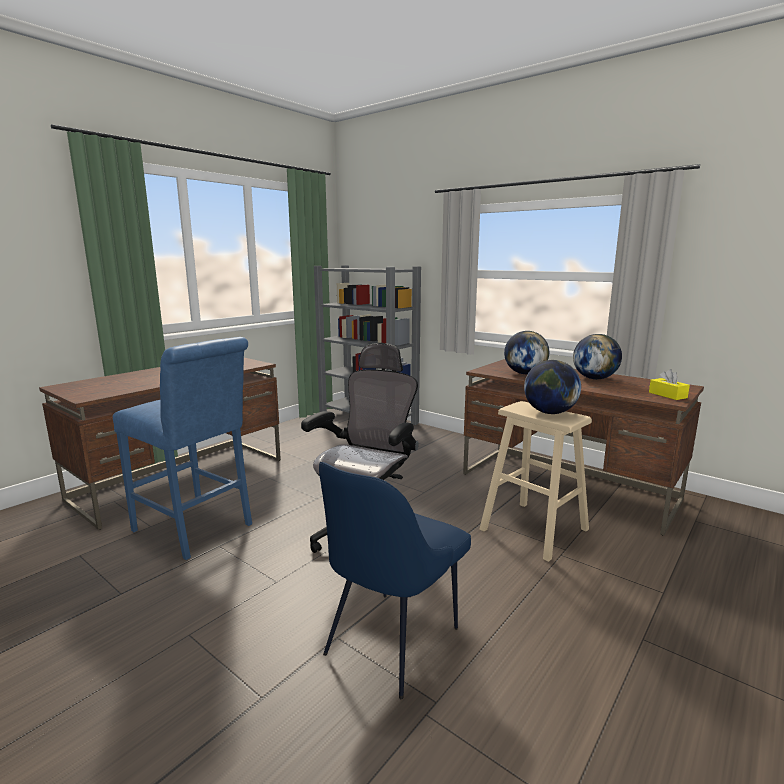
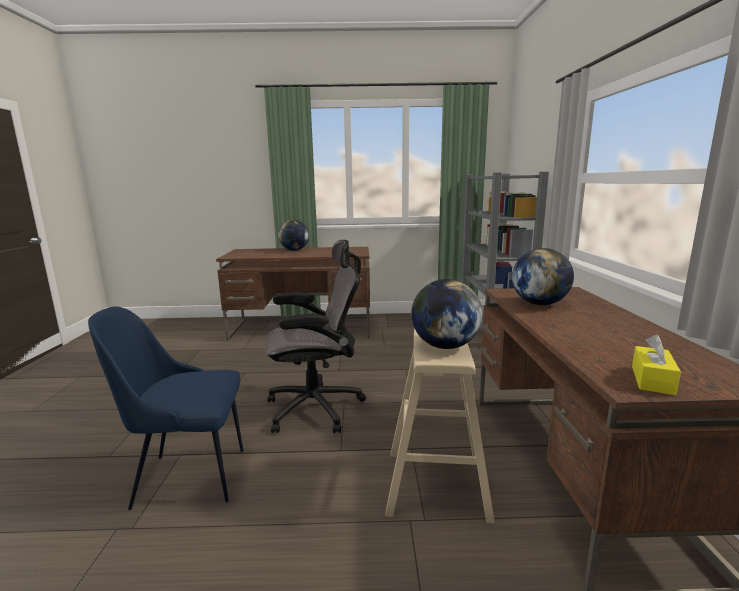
camera: 50 degrees right, 0 degrees up
blue stool [113,337,252,560] -> none
globe [573,334,622,379] -> globe moved to [278,220,309,251]

